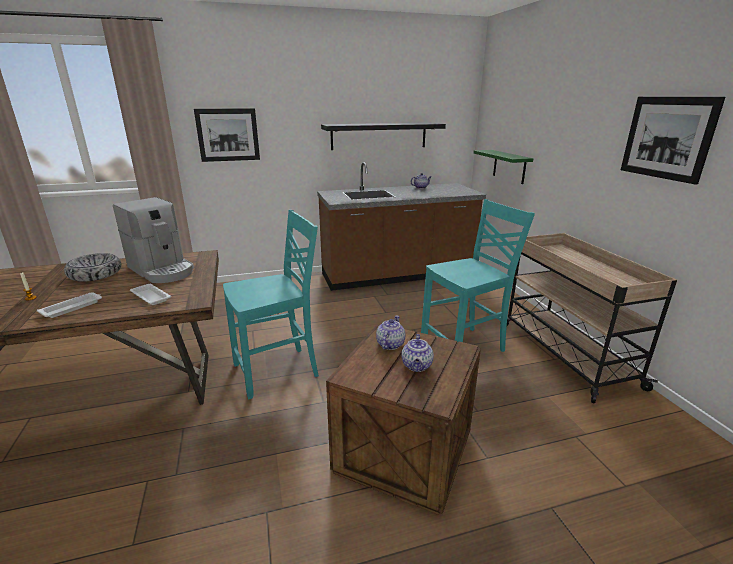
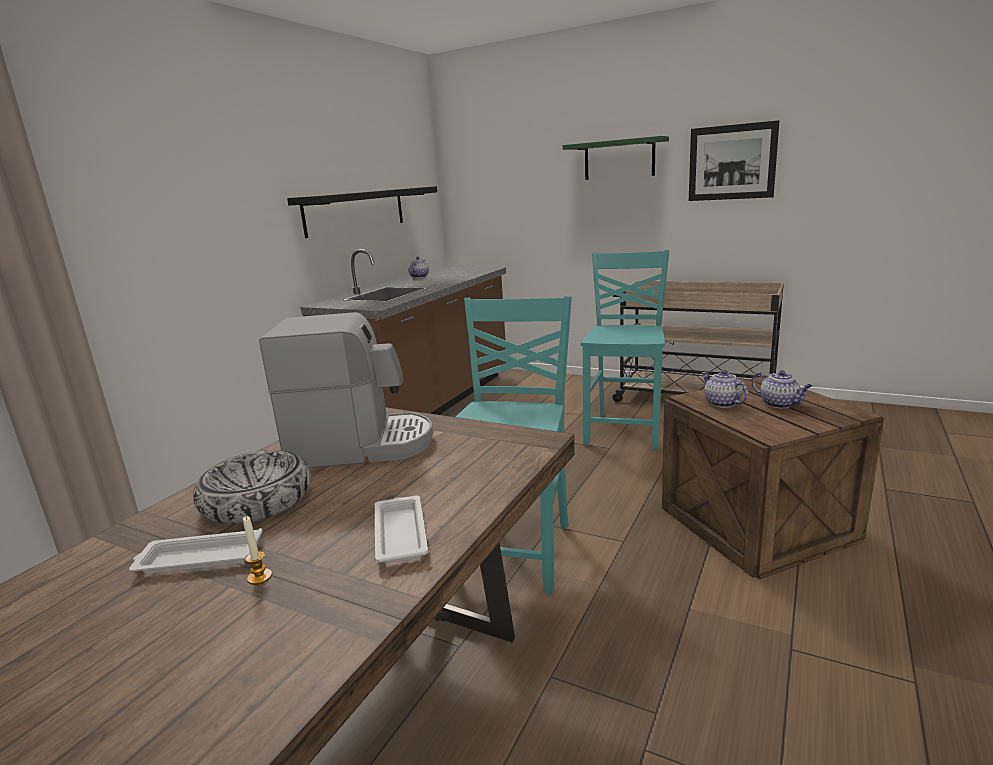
camera: 45 degrees left, 5 degrees down
white tray [130,284,171,305] -> white tray moved to [129,528,263,574]
picture [194,108,260,162] -> none
green shelf [473,150,533,184] -> green shelf moved to [563,136,669,180]

